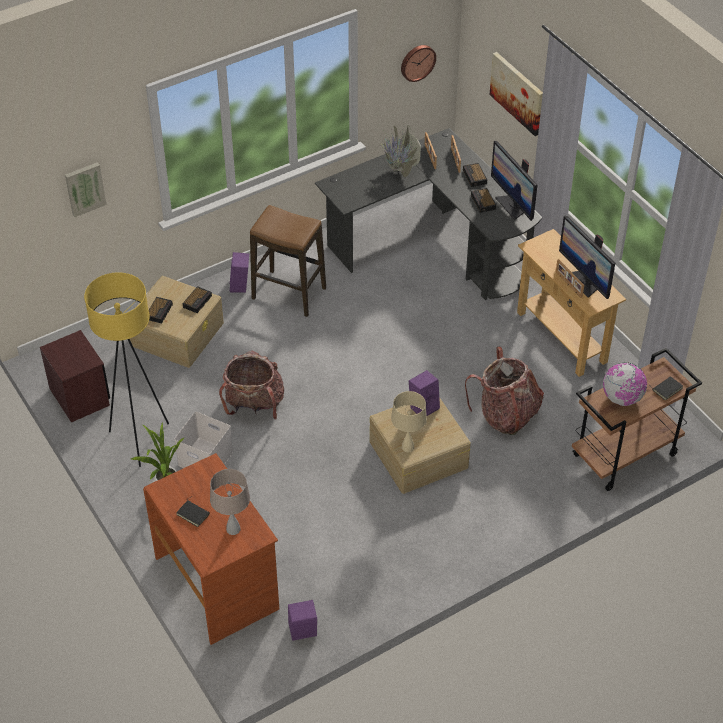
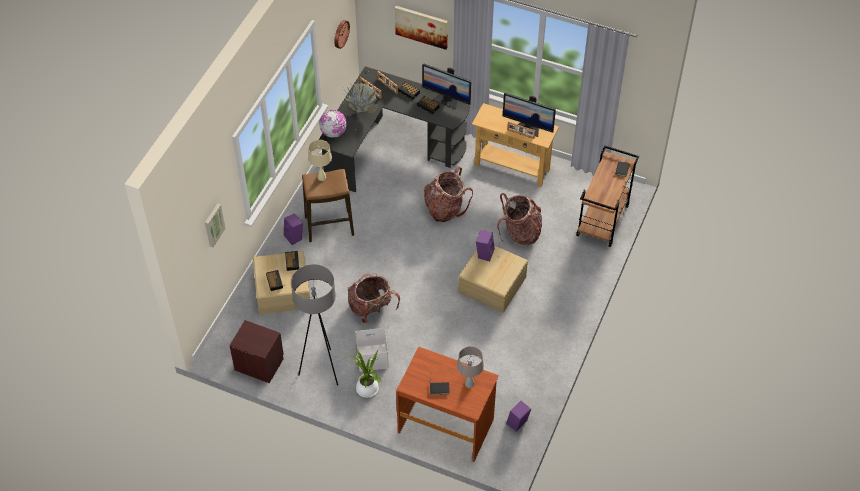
camera: 35 degrees left, 5 degrees up
yellow floor lamp [84,272,169,467] -> grey floor lamp [291,264,338,386]
beige table lamp [391,391,427,452] -> beige table lamp moved to [308,140,332,181]
globe [603,362,647,406] -> globe moved to [319,110,347,138]
none -> backpack [424,167,473,222]

